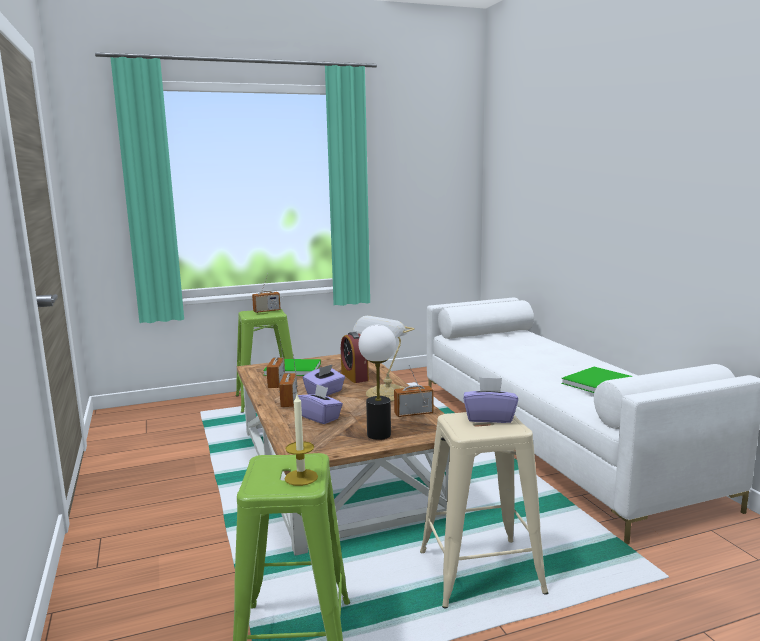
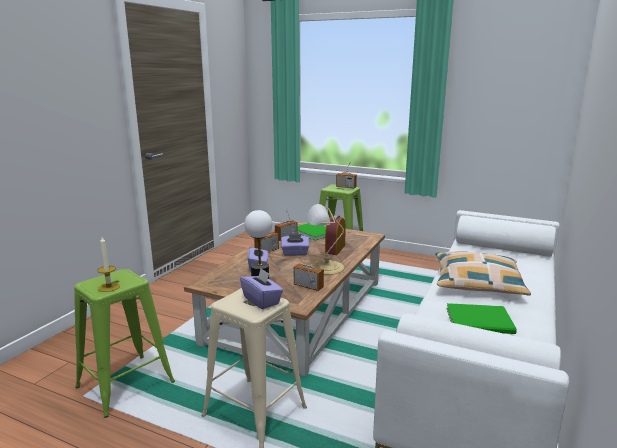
camera: 45 degrees right, 5 degrees up
none -> pillow [435,251,531,296]

